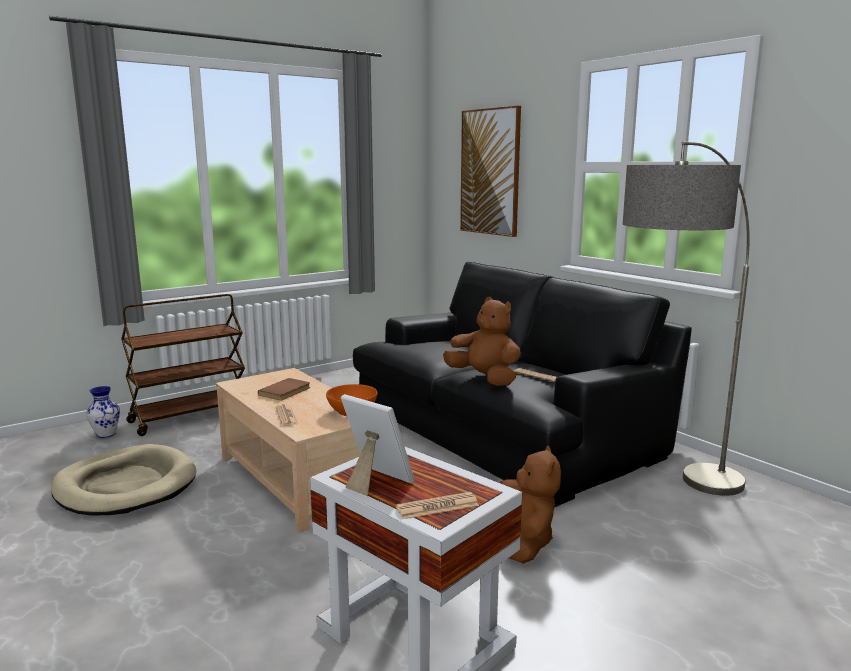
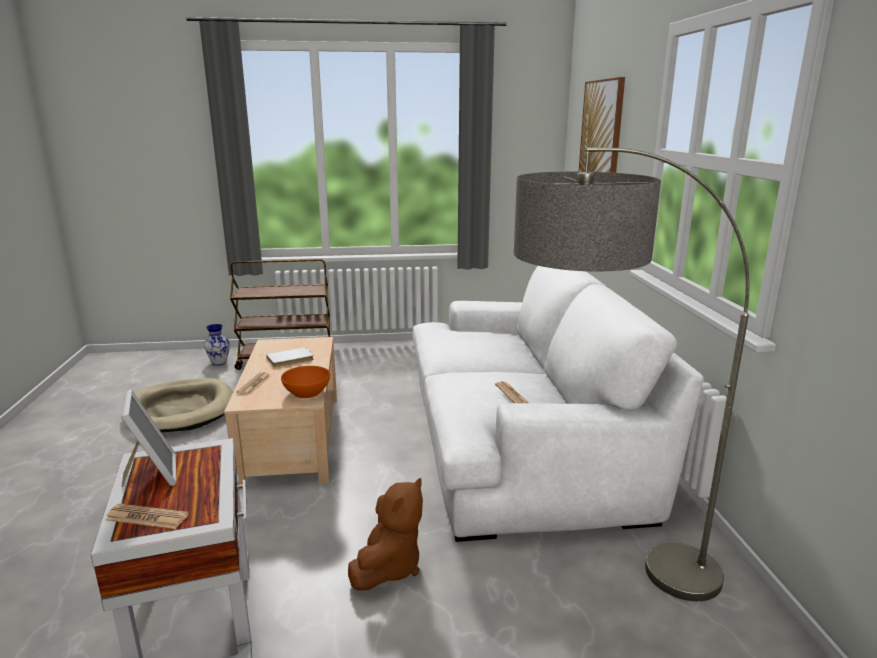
camera: 30 degrees right, 5 degrees up
brown book [258,378,310,400] -> white book [266,347,314,368]
black sofa [353,262,692,507] -> white sofa [413,266,704,542]
brown plush toy [443,297,521,386] -> none

